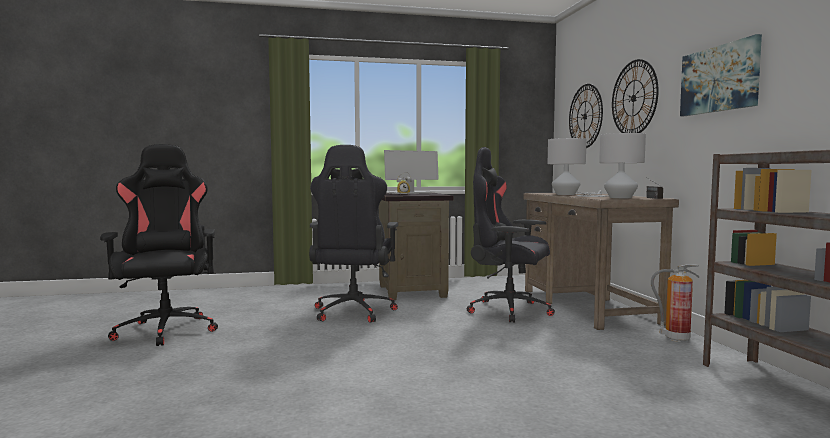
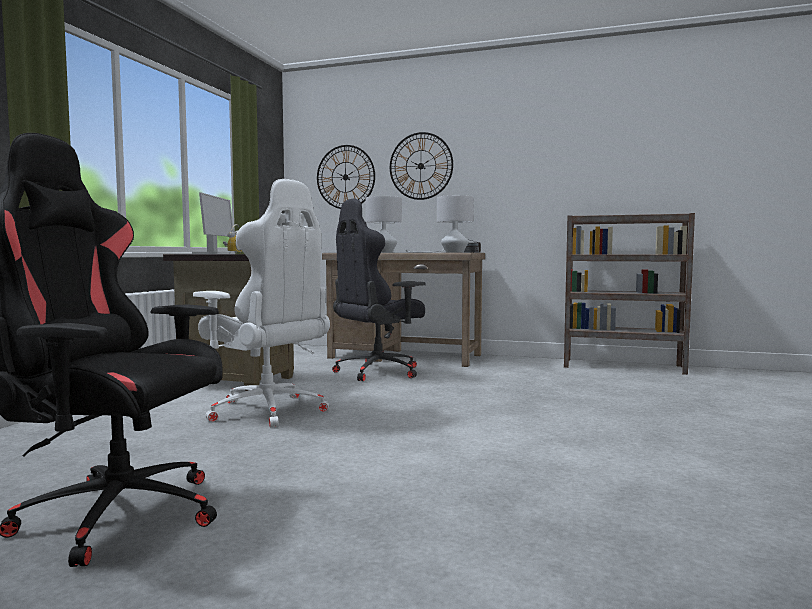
camera: 60 degrees left, 0 degrees up
black office chair [309,145,398,323] -> white office chair [193,179,330,428]
fire extinguisher [651,264,699,342] -> none
picture [680,34,762,116] -> none

